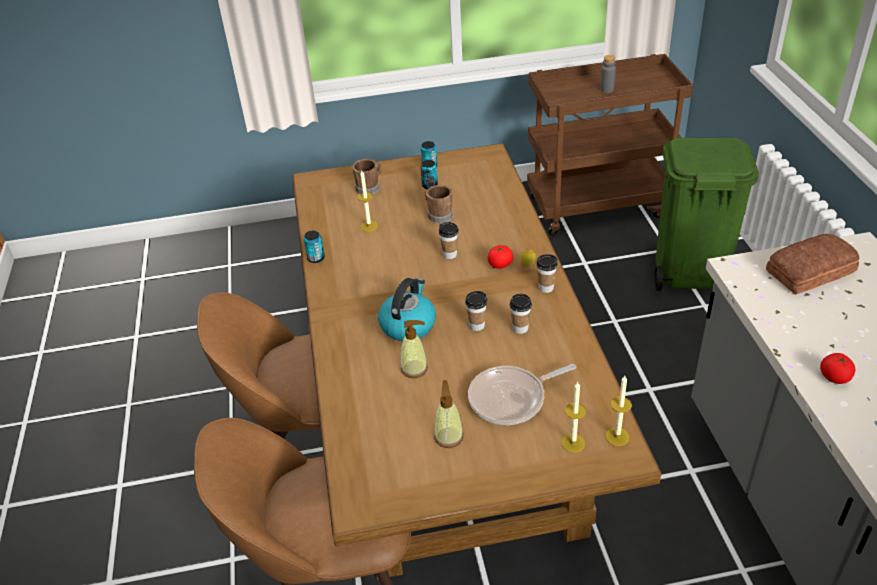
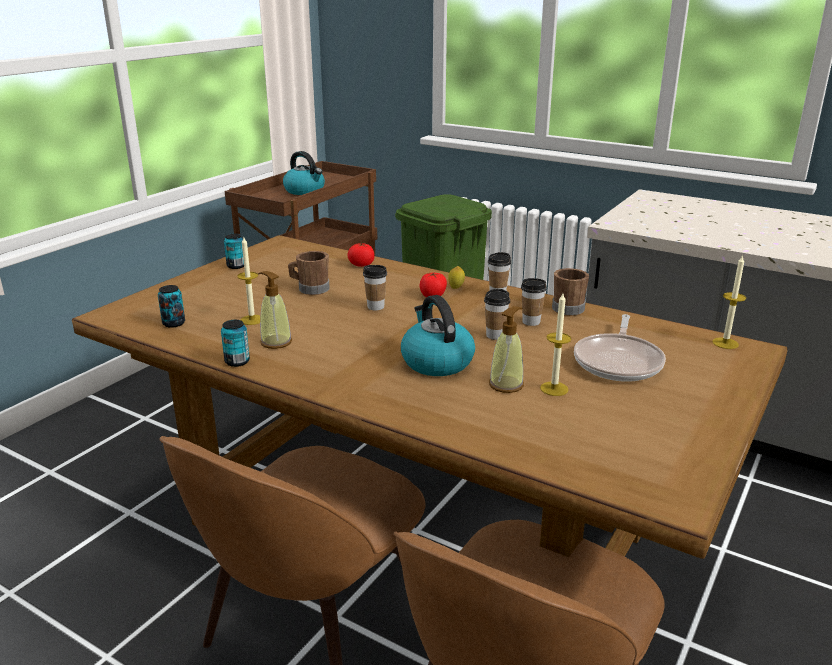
camera: 50 degrees left, 15 degrees down
brown mug [352,159,381,194] -> brown mug moved to [552,268,589,316]
can [421,160,438,189] -> can moved to [158,285,185,328]
soap dispenser [434,380,464,448] -> soap dispenser moved to [258,271,292,349]
candle [561,382,586,453] -> candle moved to [540,293,571,396]
grey bottle [600,55,616,93] -> kettle [283,151,325,195]
bread [766,234,859,294] -> none
tomato [820,353,855,384] -> tomato moved to [347,243,374,267]

